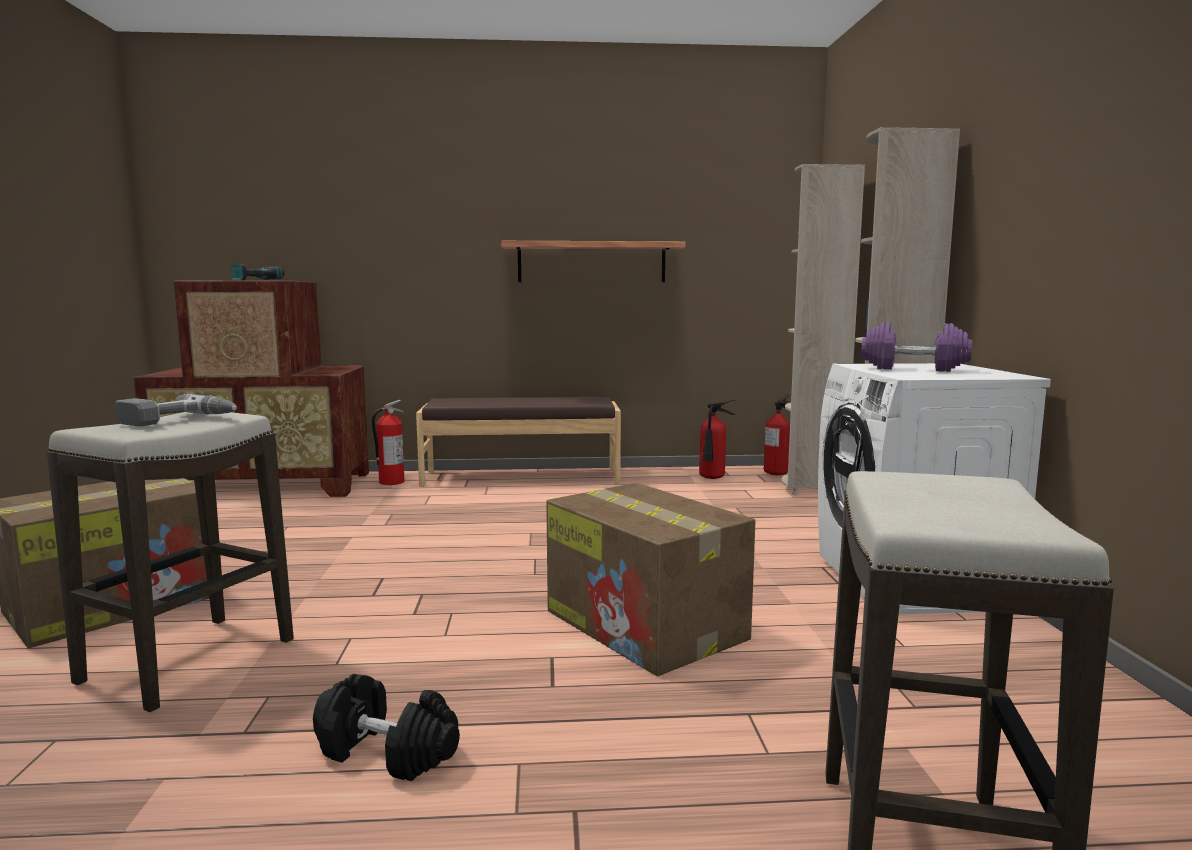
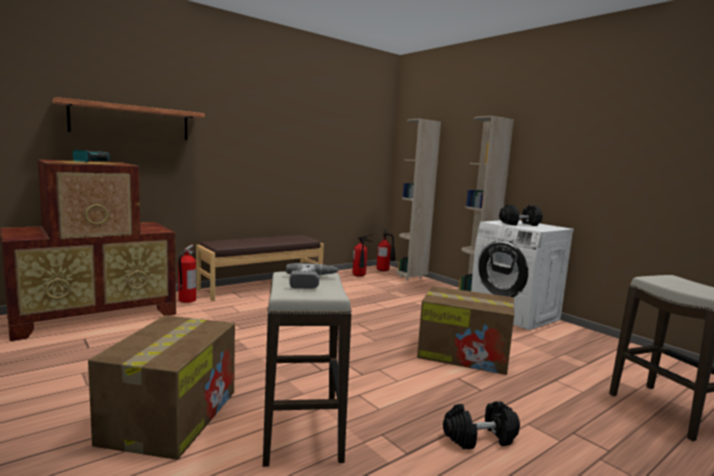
camera: 35 degrees left, 0 degrees up
shelf [501,241,685,282] -> shelf moved to [52,97,205,140]
purple dumbbell [861,322,972,372] -> black dumbbell [499,204,543,226]

